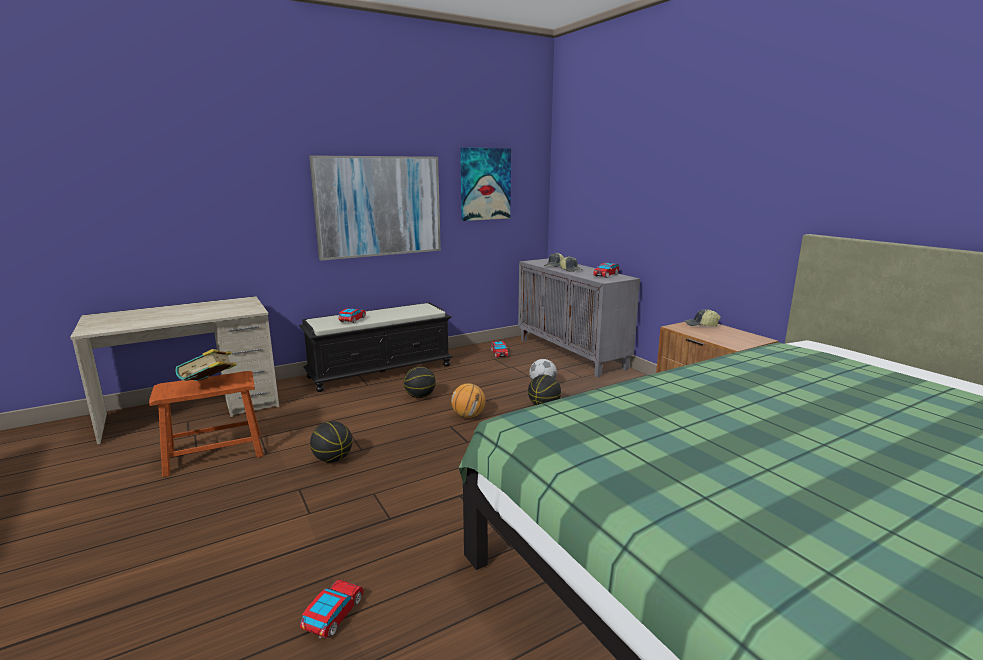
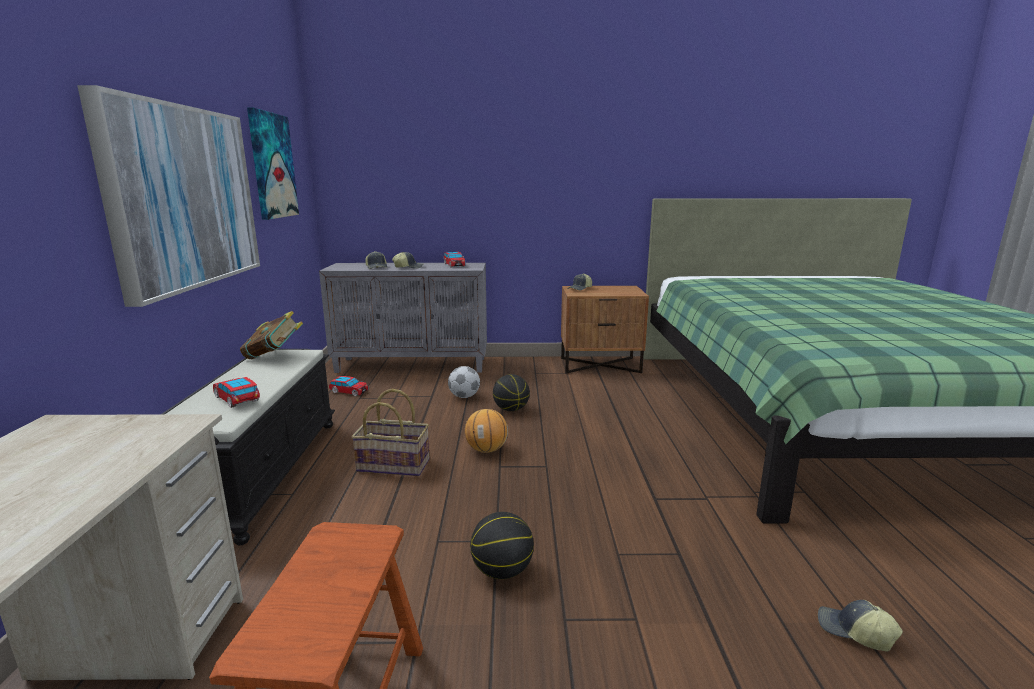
camera: 60 degrees left, 0 degrees up
book [176,349,237,381] -> book moved to [240,311,303,359]
toy car [300,580,363,639] -> cap [818,600,903,652]
basketball [404,366,436,398] -> basket [352,389,429,476]

